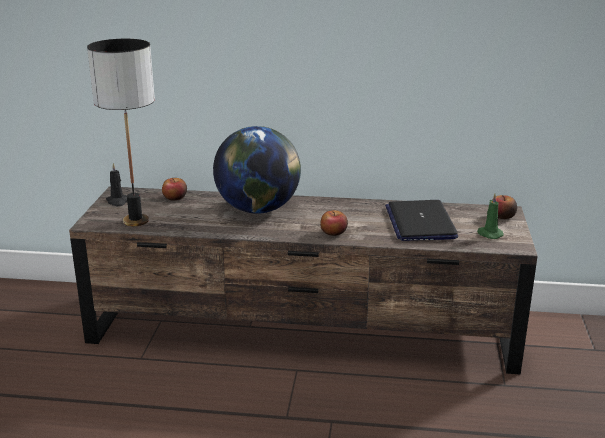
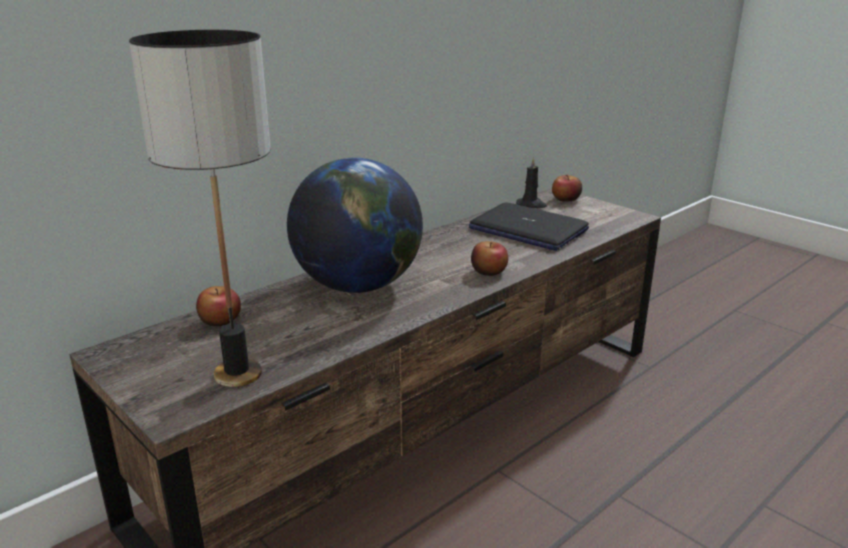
camera: 50 degrees left, 0 degrees up
black candle [106,163,127,206] -> black candle moved to [516,157,547,208]
green candle [477,194,504,239] -> none

